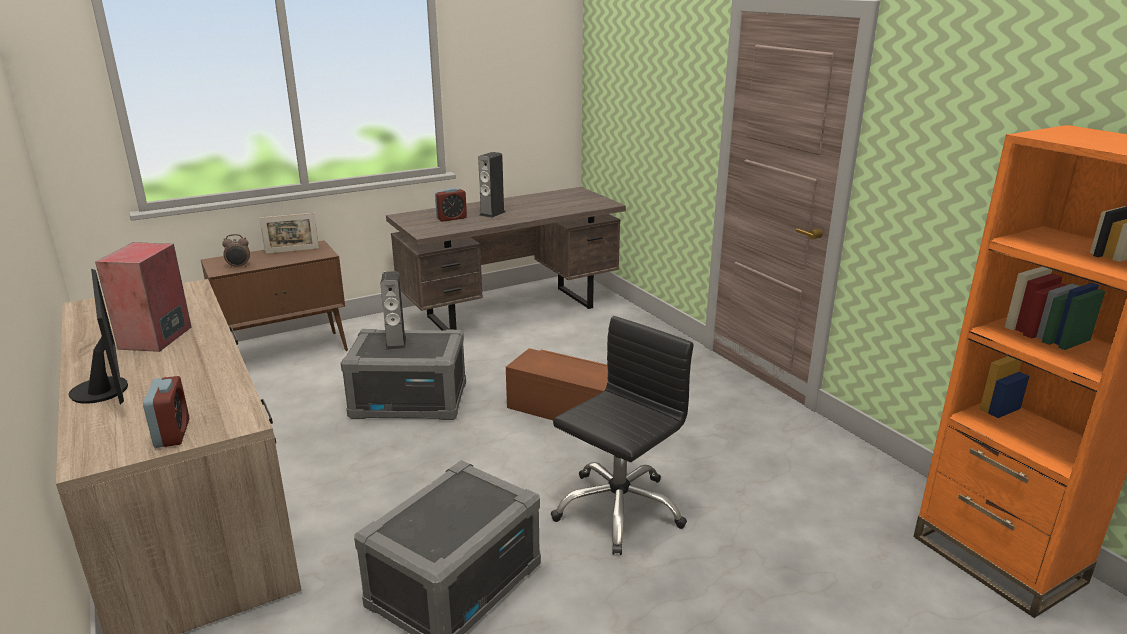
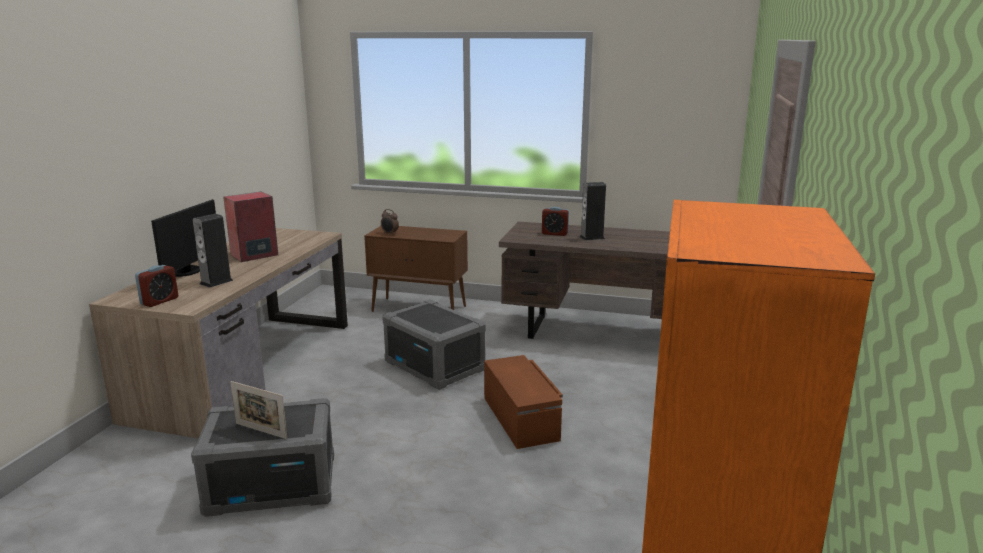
camera: 45 degrees right, 5 degrees down
picture frame [259,213,319,254] -> picture frame moved to [230,381,287,439]
speaker [380,271,406,350] -> speaker moved to [193,214,233,288]
black office chair [551,316,694,555] -> none

